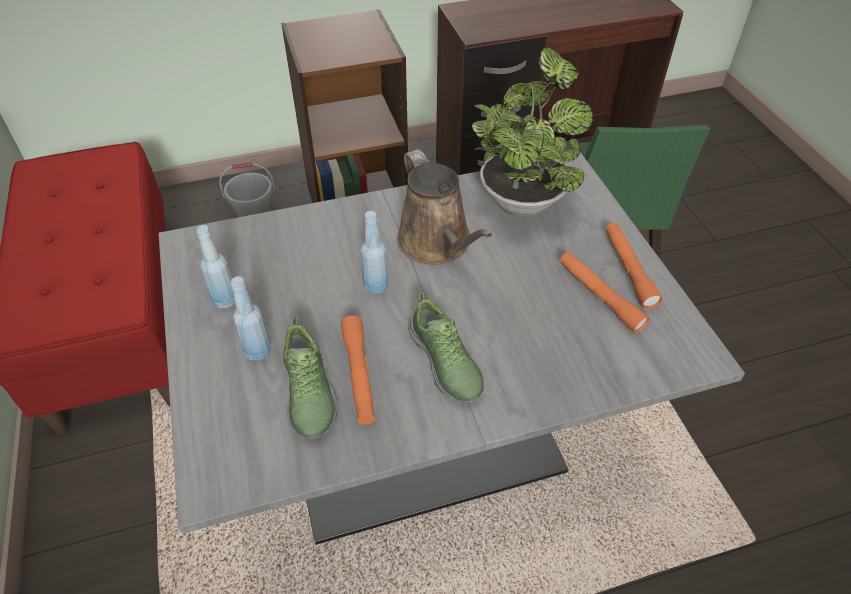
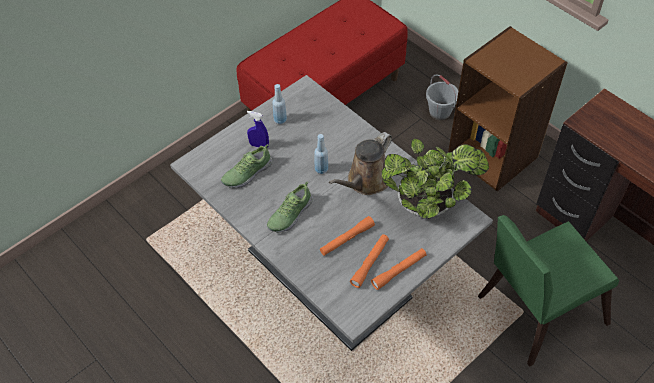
camera: 65 degrees right, 5 degrees up
blue bottle [230,276,271,361] -> blue spray bottle [247,111,269,148]
orange flashlight [341,316,375,425] -> orange flashlight moved to [320,216,375,256]

